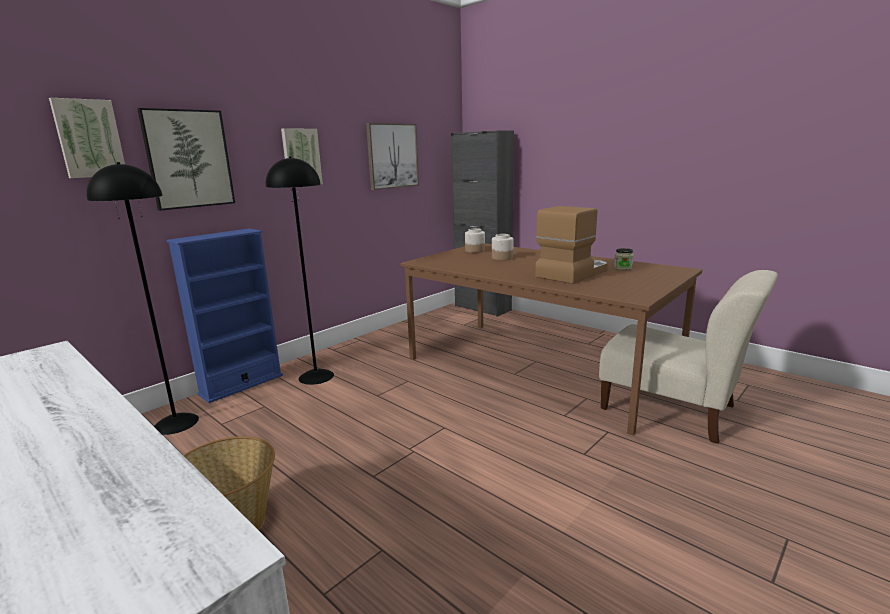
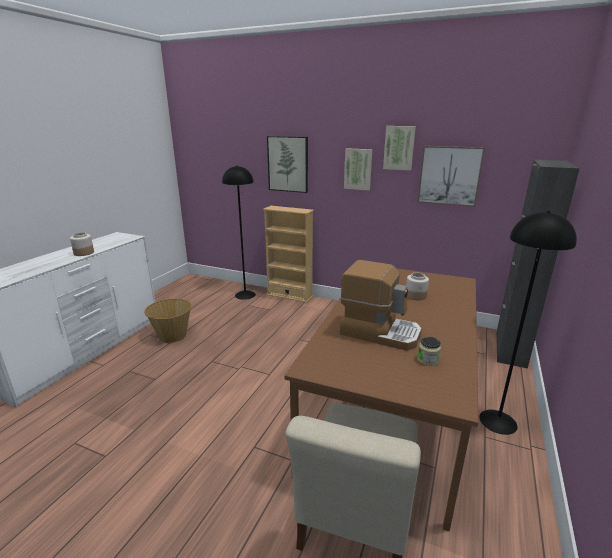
camera: 70 degrees right, 5 degrees up
picture [49,98,125,178] -> picture moved to [383,126,416,171]
blue bookcase [166,228,283,403] -> beige bookcase [263,206,314,303]
black floor lamp [266,156,334,385] -> black floor lamp moved to [479,211,577,435]
jar [465,228,485,253] -> jar moved to [70,232,94,256]

